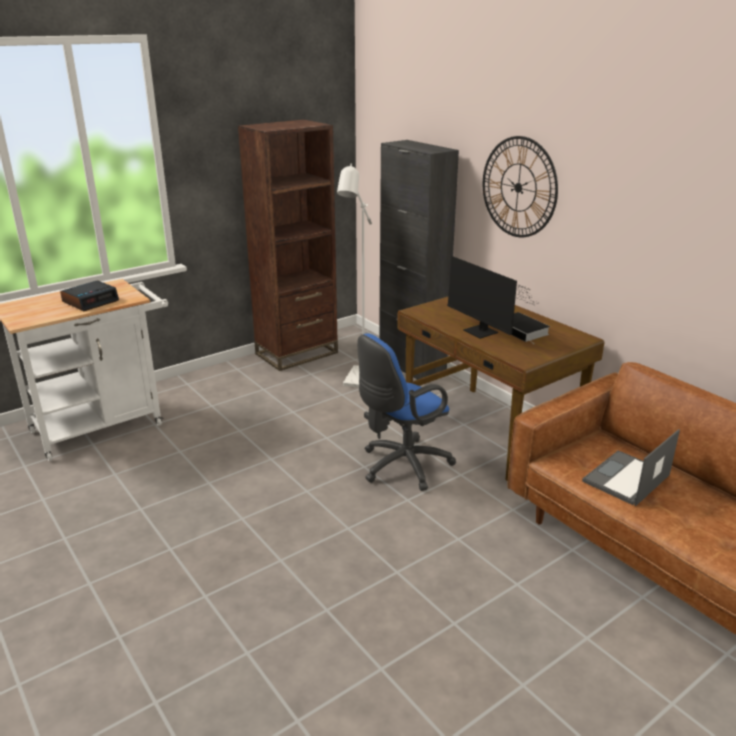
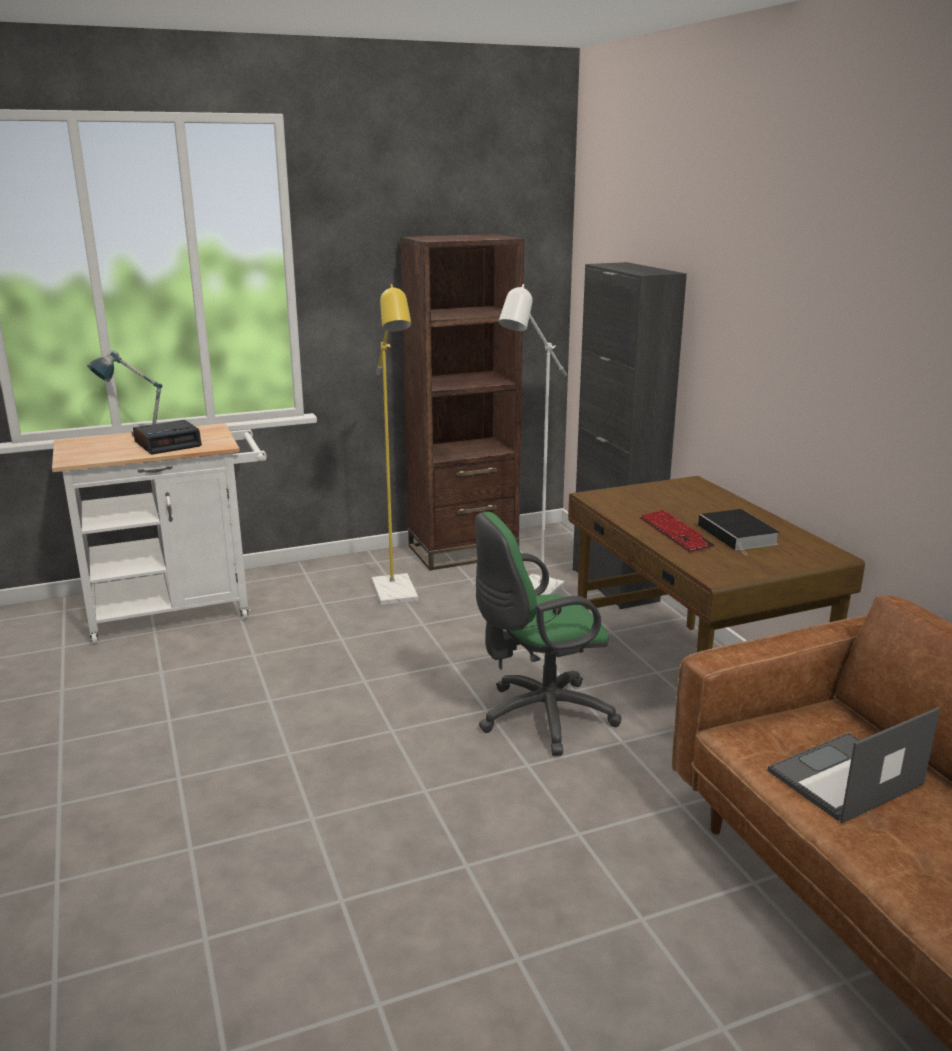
camera: 15 degrees right, 5 degrees down
blue office chair [357,333,456,491] -> green office chair [475,512,621,756]
monitor [447,256,535,339] -> keyboard [640,510,715,552]
wall clock [483,136,558,237] -> none
none -> table lamp [87,350,162,437]
none -> yellow floor lamp [372,284,418,605]

